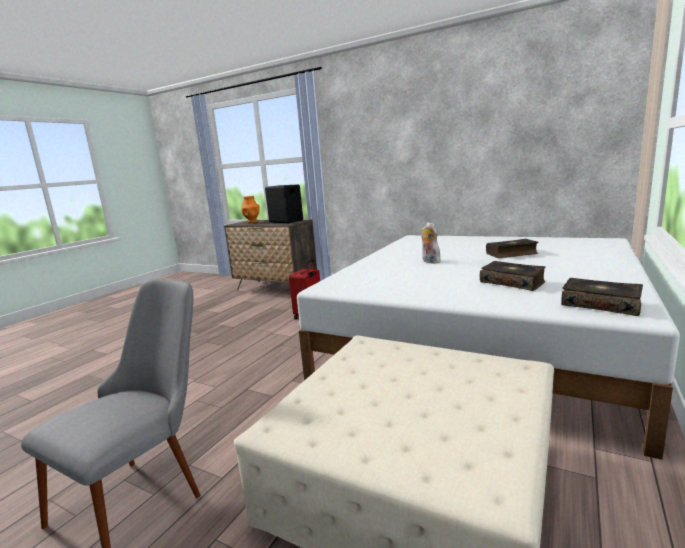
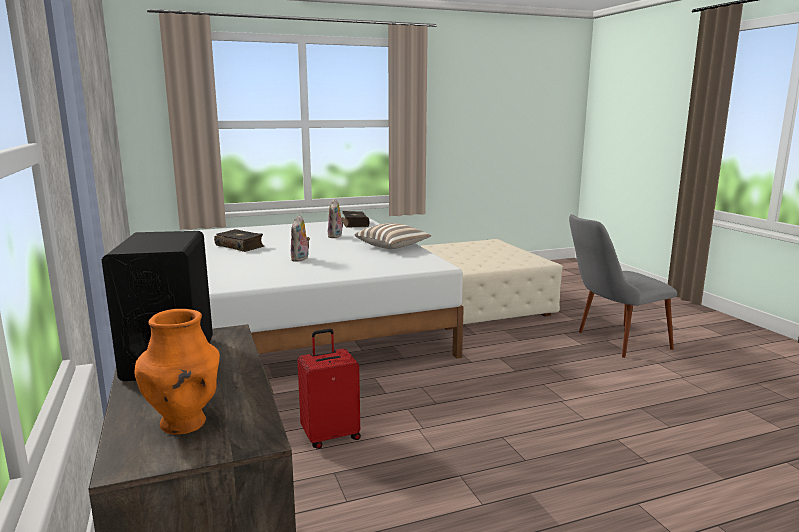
camera: 140 degrees left, 0 degrees up
book [480,261,546,291] -> plush toy [328,199,344,238]
none -> pillow [355,223,431,249]

